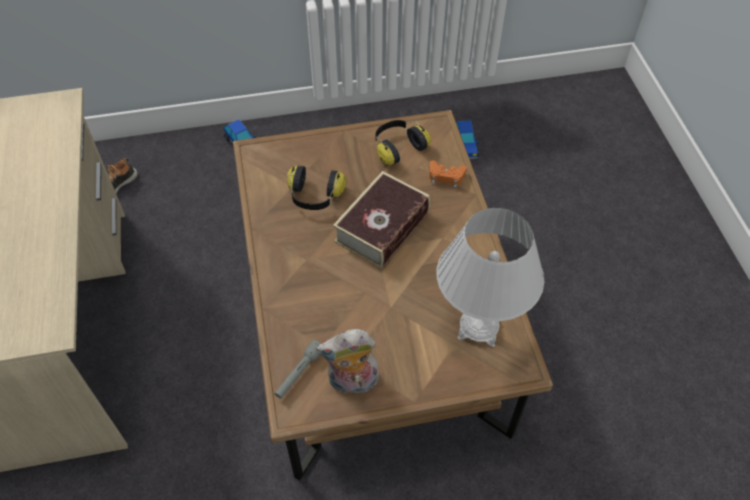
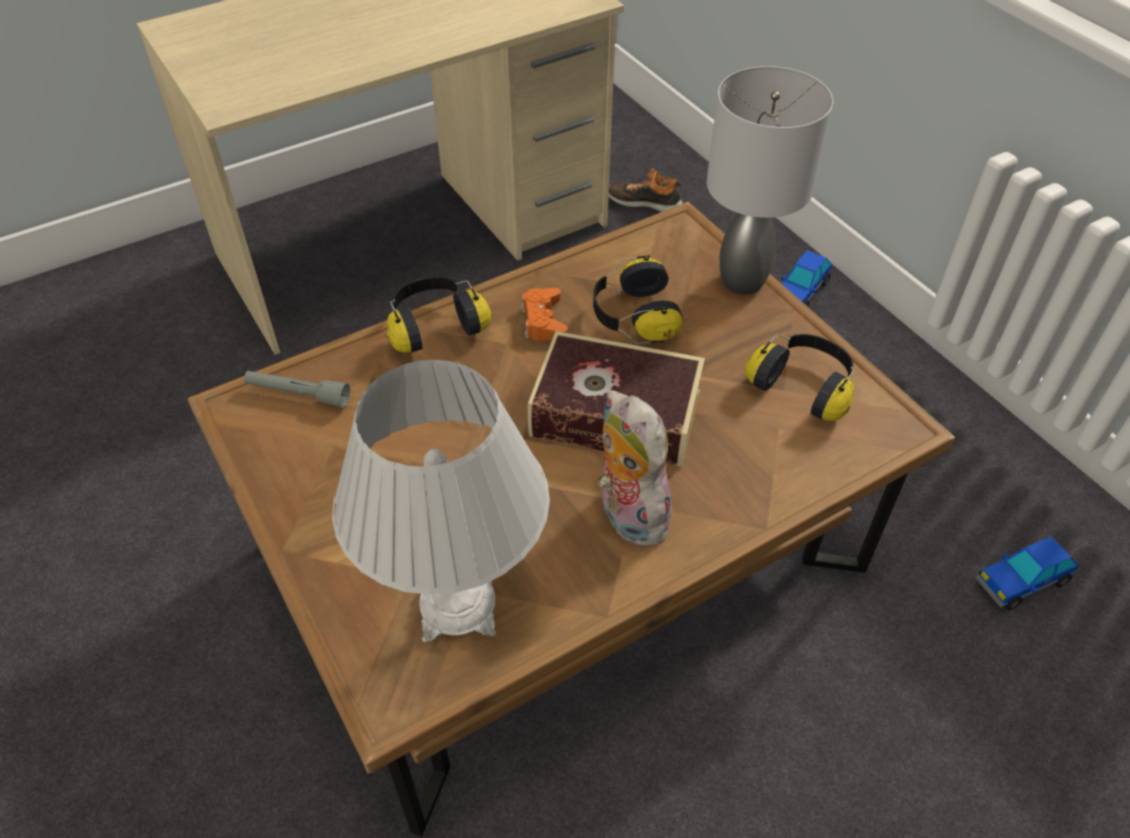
camera: 70 degrees right, 5 degrees down
plush toy [316,329,379,394] -> plush toy moved to [598,391,676,546]
orange game controller [429,160,467,188] -> orange game controller moved to [521,288,568,341]
none -> headphones [387,277,491,353]
none -> grey table lamp [707,66,833,295]

